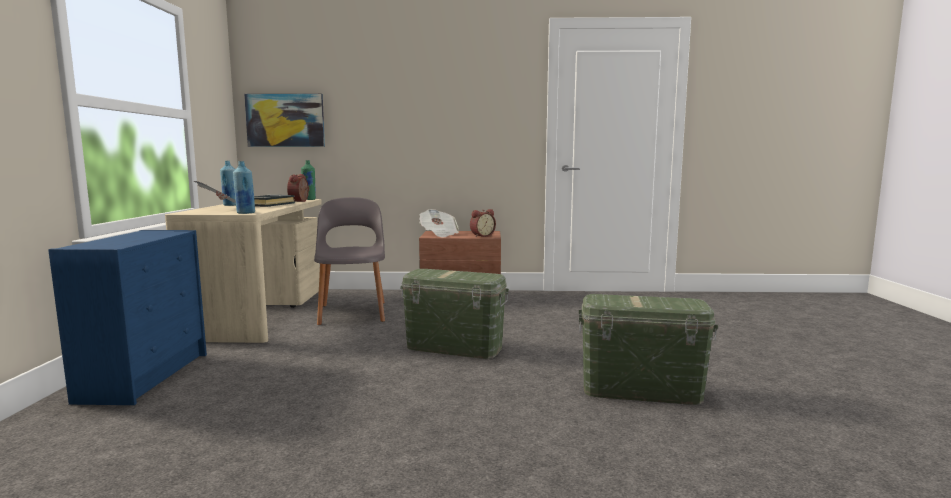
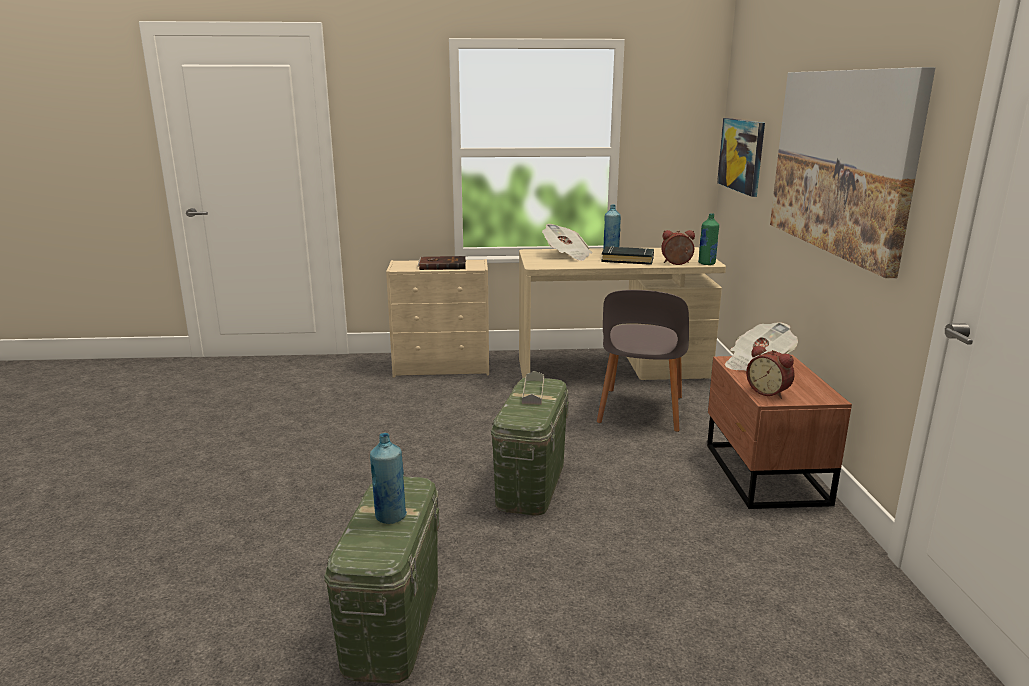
camera: 85 degrees right, 10 degrees up
blue dresser [48,230,207,405] -> beige dresser [386,259,489,377]
blue bottle [233,161,255,214] -> blue bottle moved to [370,433,407,524]
grey chair [314,197,385,325] -> grey chair turned 120 degrees clockwise [597,290,689,432]
none -> brown book [418,256,466,270]
none -> grey tray [522,371,544,405]
none -> picture [770,67,935,278]

